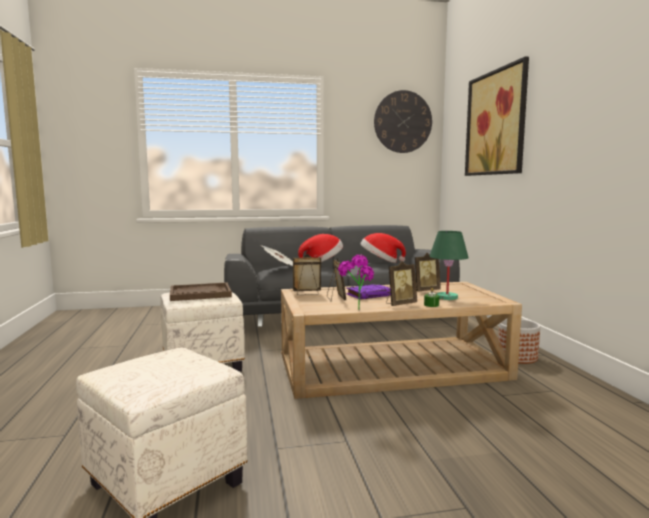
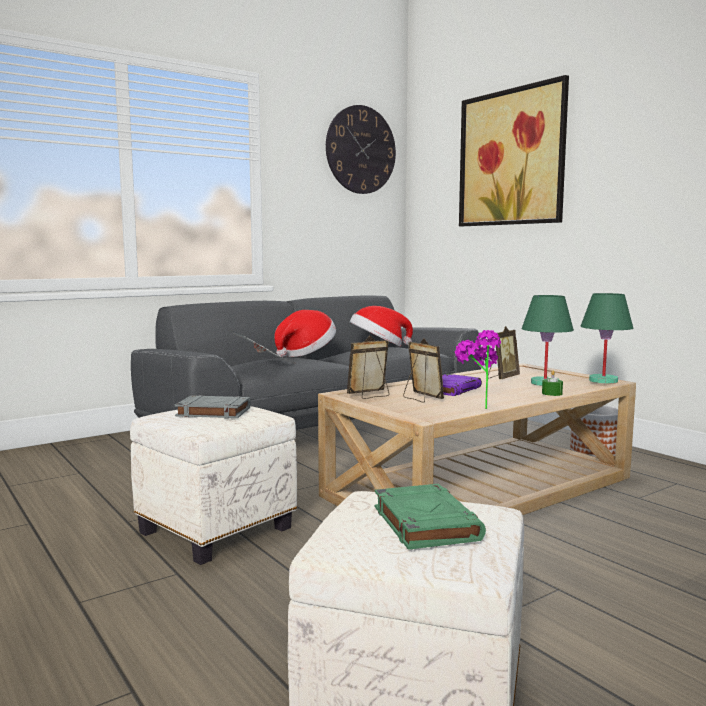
camera: 25 degrees left, 0 degrees up
brown tray [170,282,232,301] -> grey book [175,395,251,419]
picture frame [386,261,417,306] -> none
none -> green book [375,484,486,550]
none -> green table lamp [580,293,633,384]

